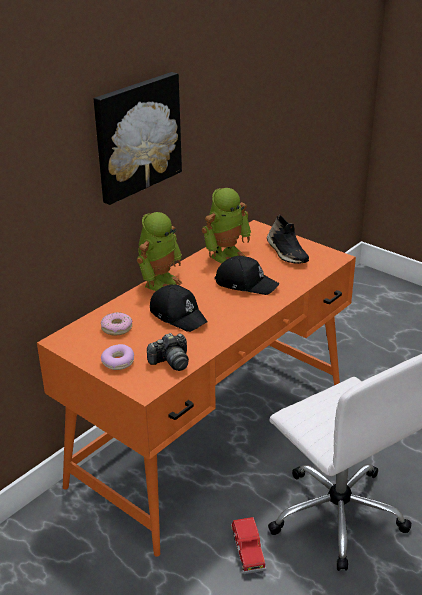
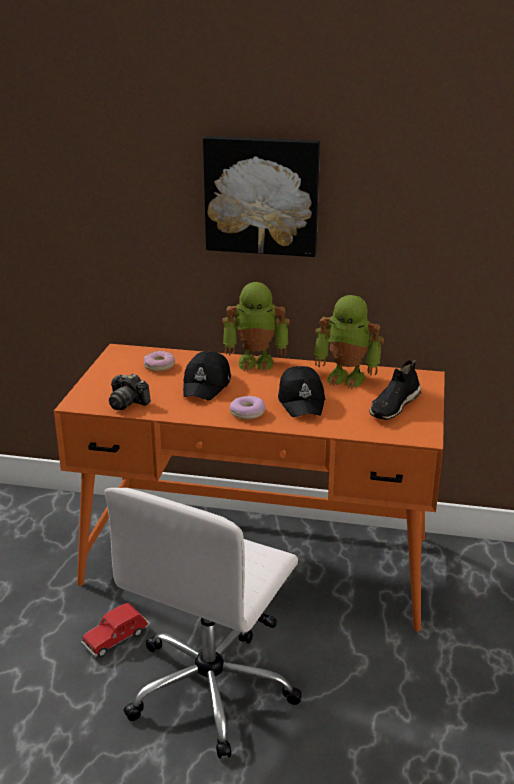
camera: 60 degrees right, 5 degrees down
donut [101,344,134,370] -> donut moved to [230,396,265,419]

